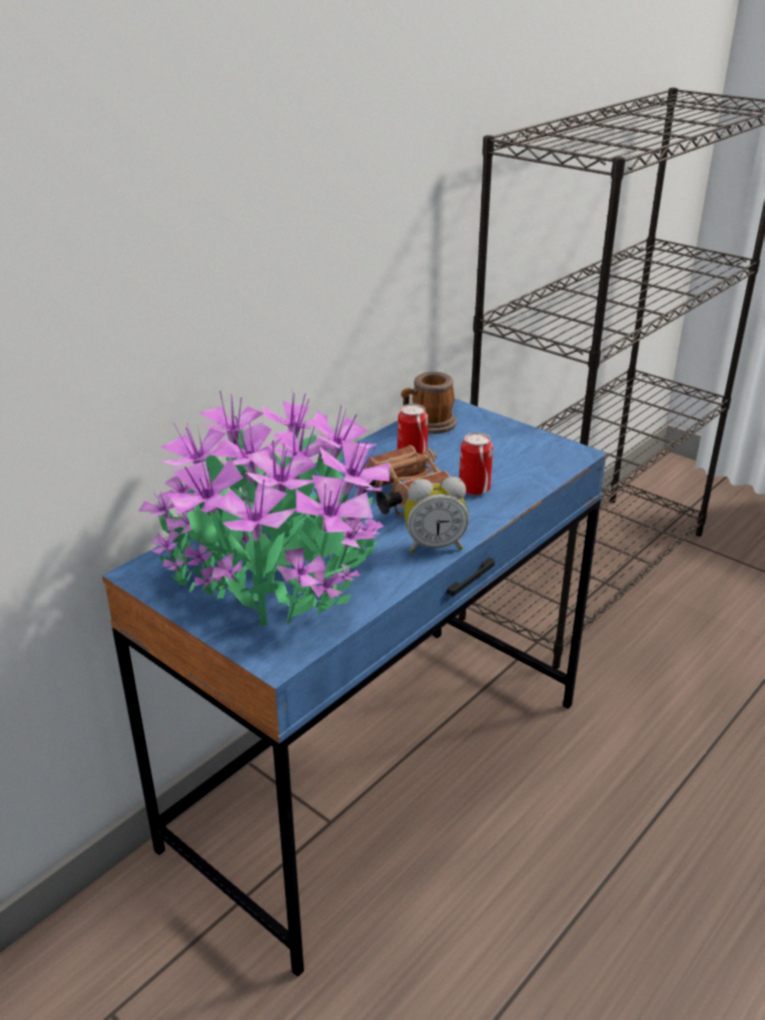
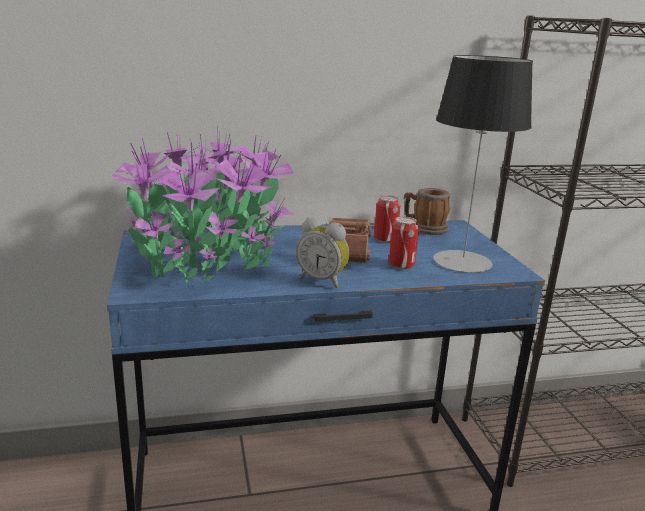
camera: 35 degrees right, 10 degrees down
none -> table lamp [433,55,533,273]

